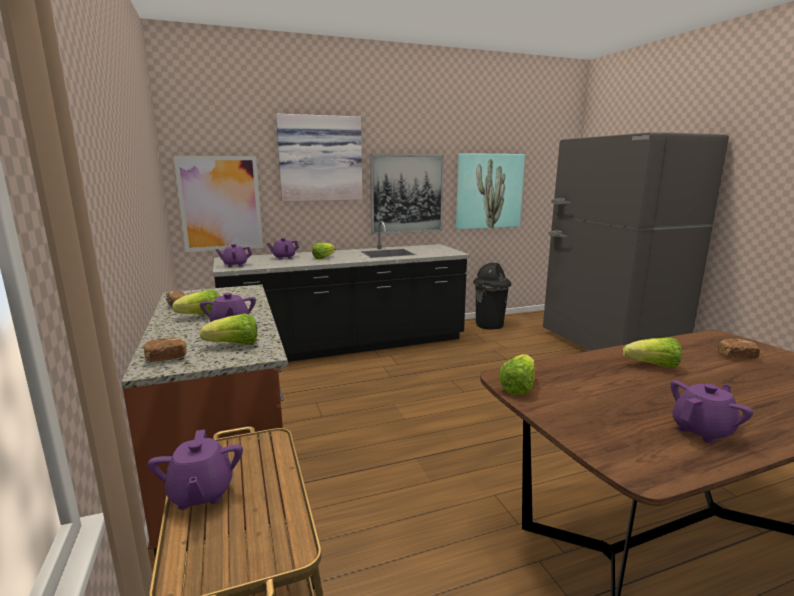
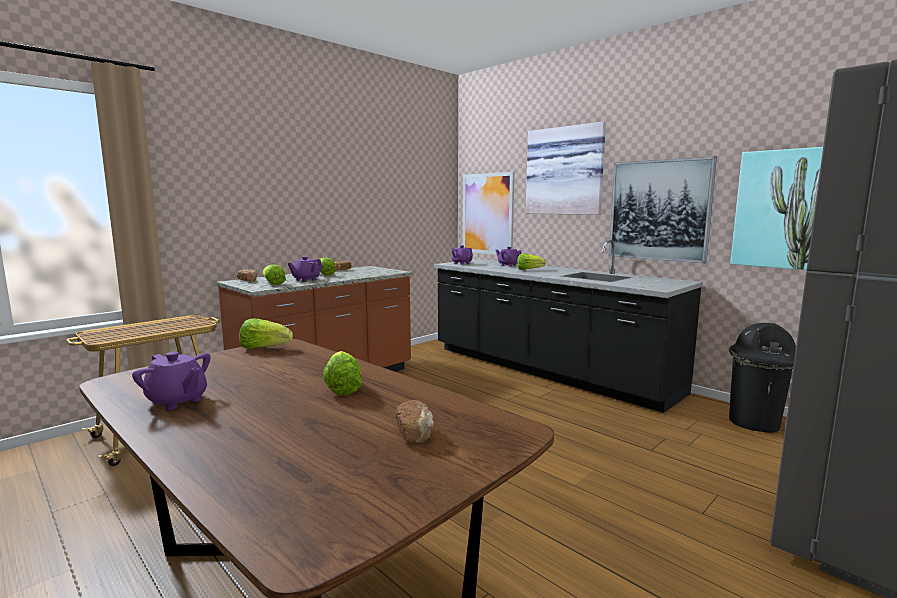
camera: 65 degrees right, 5 degrees down
purple teapot [148,430,243,510] -> none

